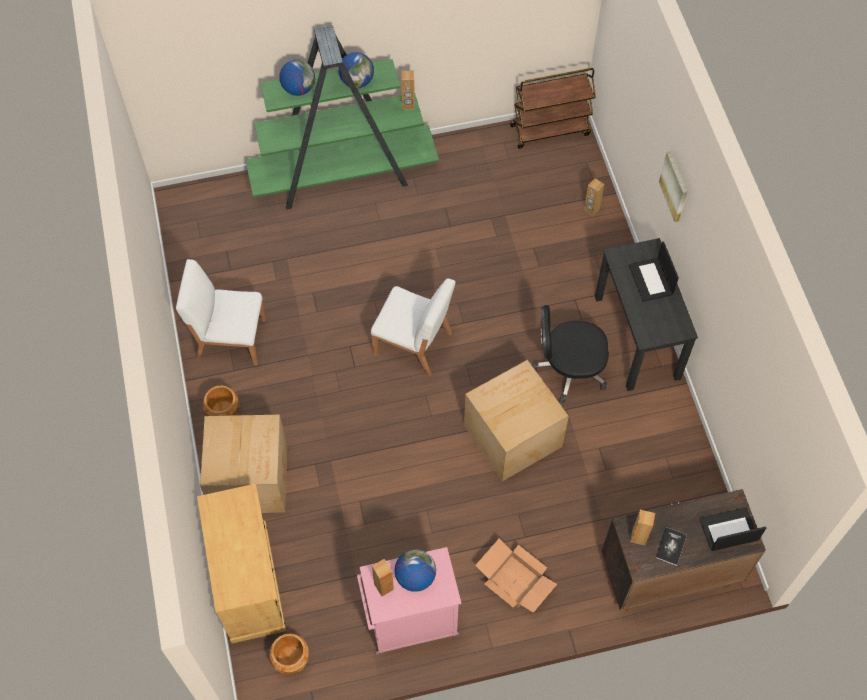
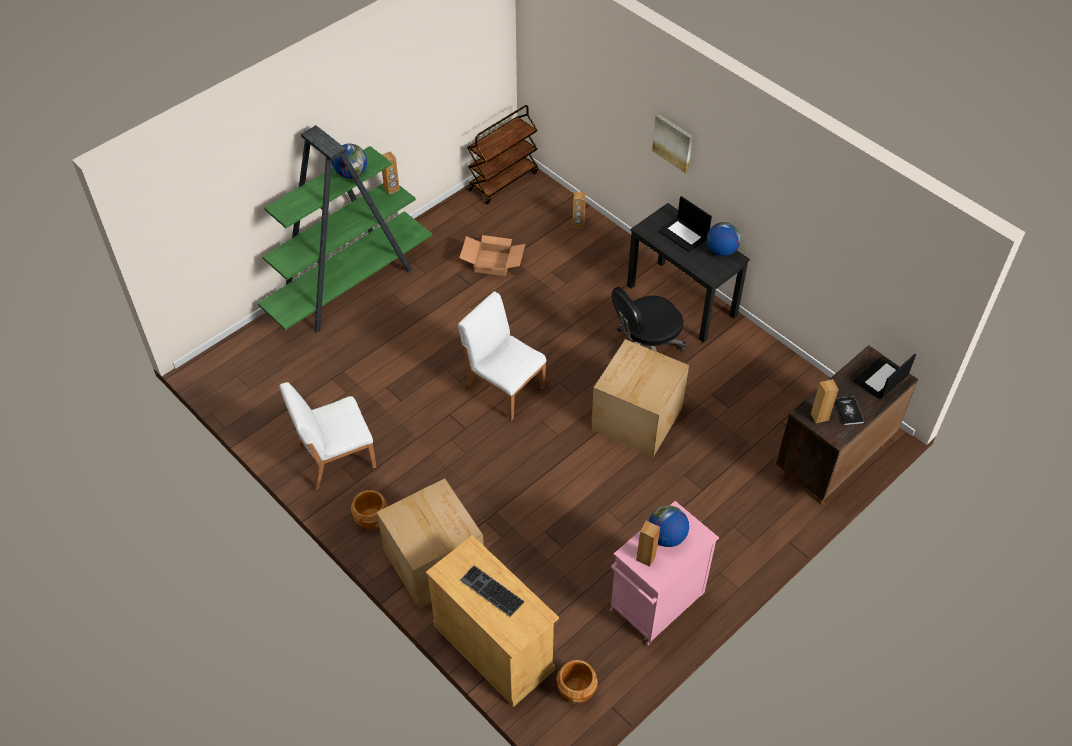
camera: 30 degrees left, 10 degrees down
globe [279,59,315,96] -> globe moved to [707,222,741,256]
white chair [371,278,455,377] -> white chair turned 135 degrees counterclockwise [458,291,546,421]
cardboard box [475,538,557,613] -> cardboard box moved to [460,235,525,276]
none -> keyboard [460,565,525,617]

